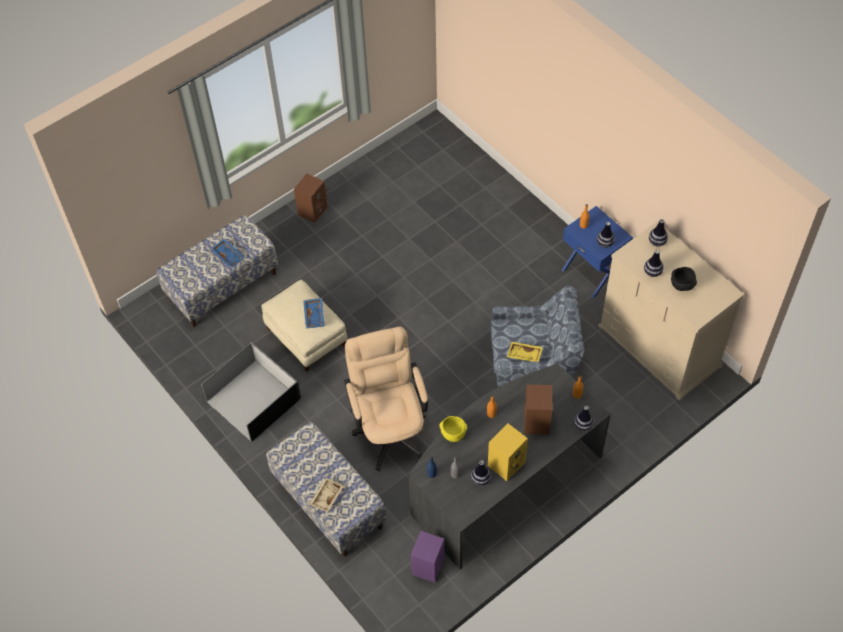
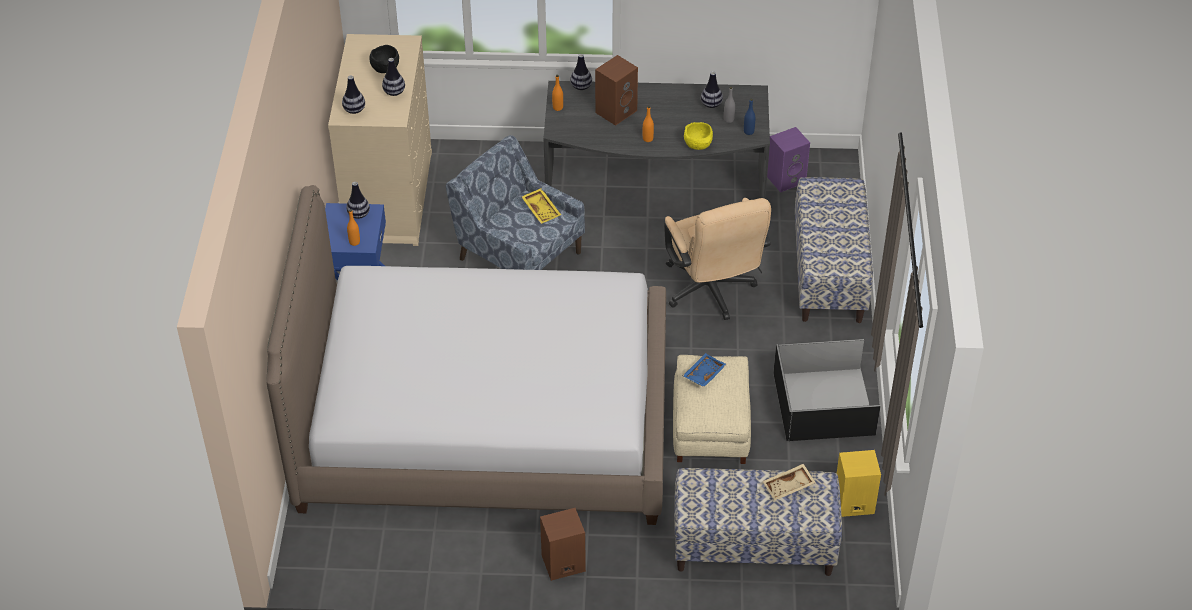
camera: 140 degrees left, 10 degrees down
blue tray [211,238,245,268] -> none
beige tray [309,478,344,513] -> beige tray moved to [762,464,816,501]
beige office chair [344,326,428,471] -> beige office chair turned 45 degrees counterclockwise [664,198,771,320]
yellow speaker [488,423,528,481] -> yellow speaker moved to [837,450,881,517]
none -> bed [266,185,666,525]

